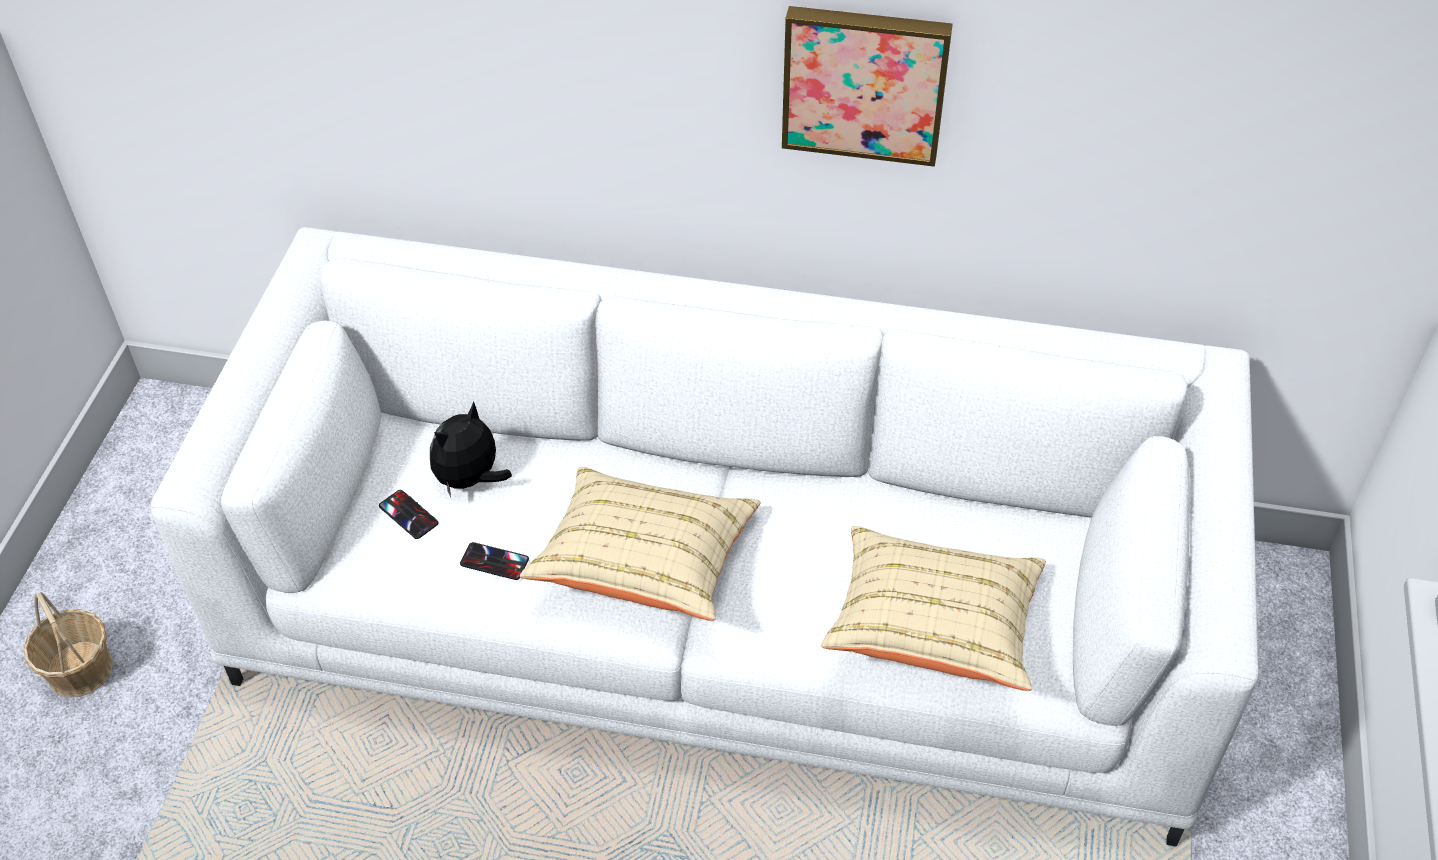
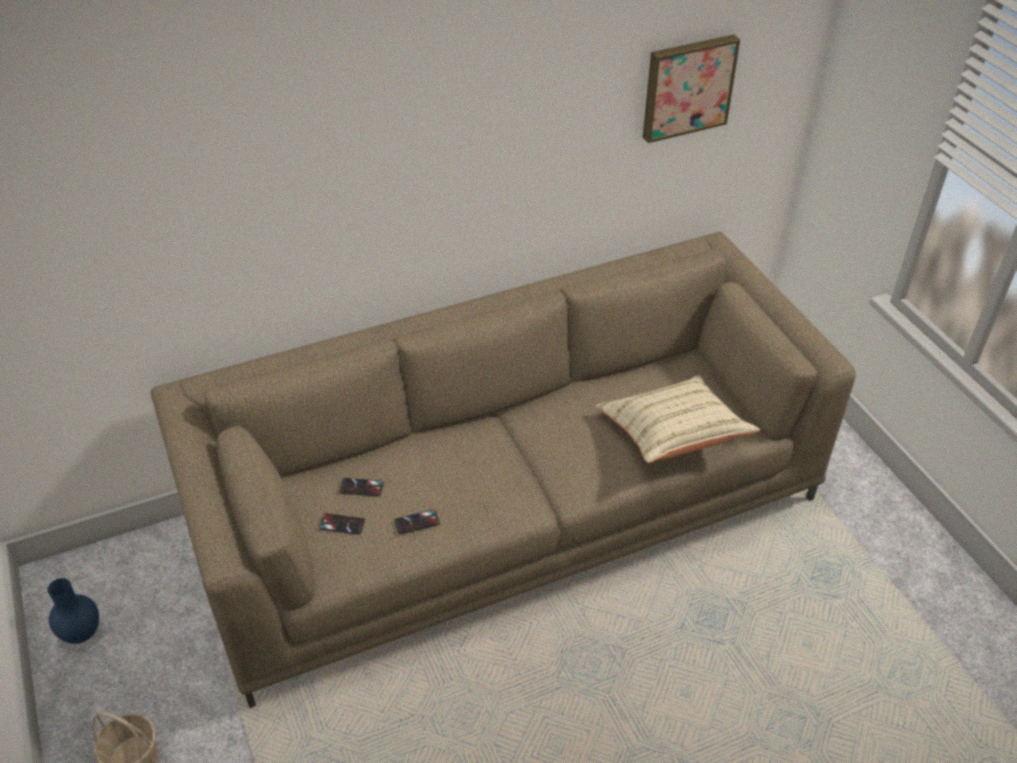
camera: 35 degrees left, 5 degrees down
white sofa [151,227,1259,847] -> brown sofa [151,232,856,708]
plush toy [430,401,512,497] -> phone [340,478,384,496]
beige pillow [520,467,761,621] -> none
picture [782,6,953,167] -> picture moved to [643,35,740,143]
none -> blue vase [47,578,99,644]

